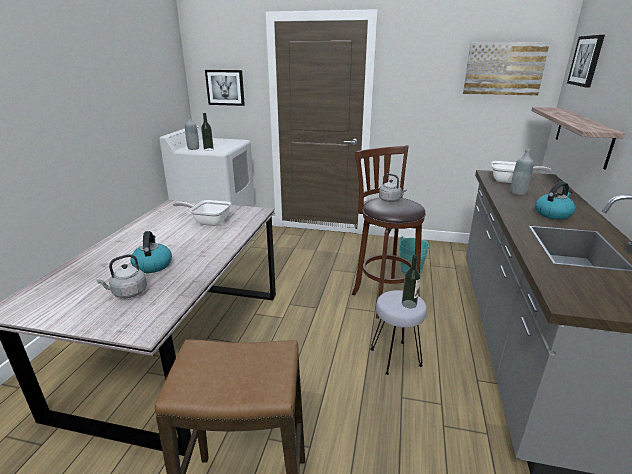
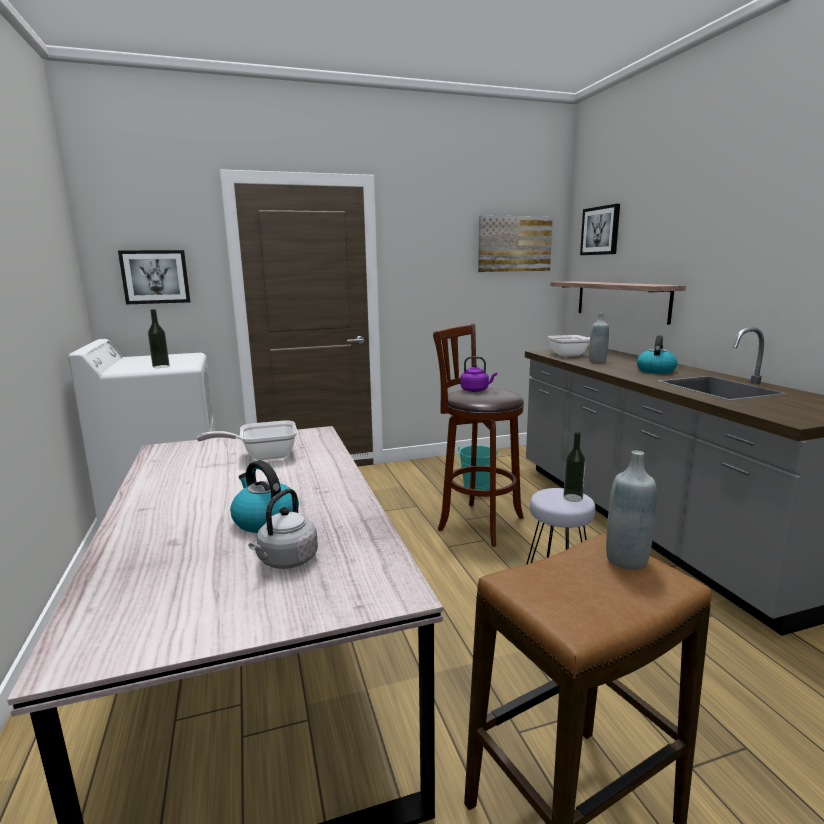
camera: 30 degrees left, 10 degrees down
grey bottle [185,115,199,150] -> grey bottle moved to [606,451,657,570]
grey kettle [379,173,407,202] -> purple kettle [460,356,497,392]

